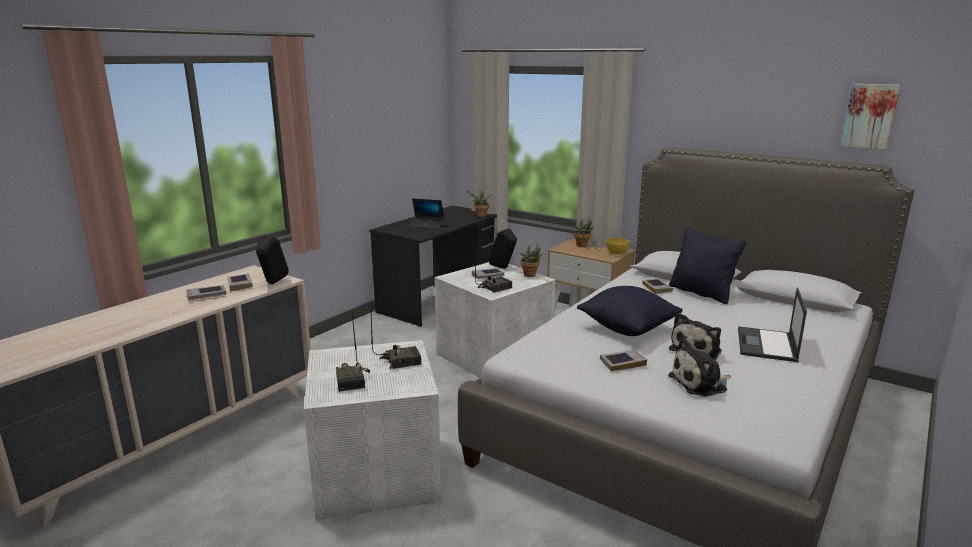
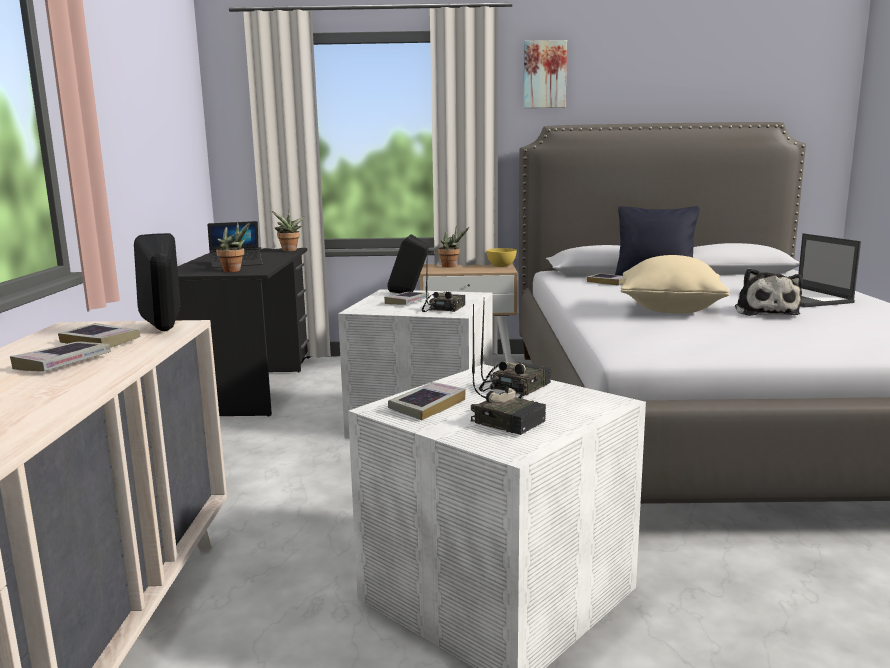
camera: 35 degrees left, 5 degrees down
potted plant [521,243,543,277] -> potted plant moved to [216,221,250,272]
black pillow [577,286,683,336] -> beige pillow [620,255,730,314]
book [600,350,647,371] -> book moved to [388,382,466,420]
plush toy [668,338,731,397] -> none
picture [841,84,900,150] -> picture moved to [523,40,567,108]

